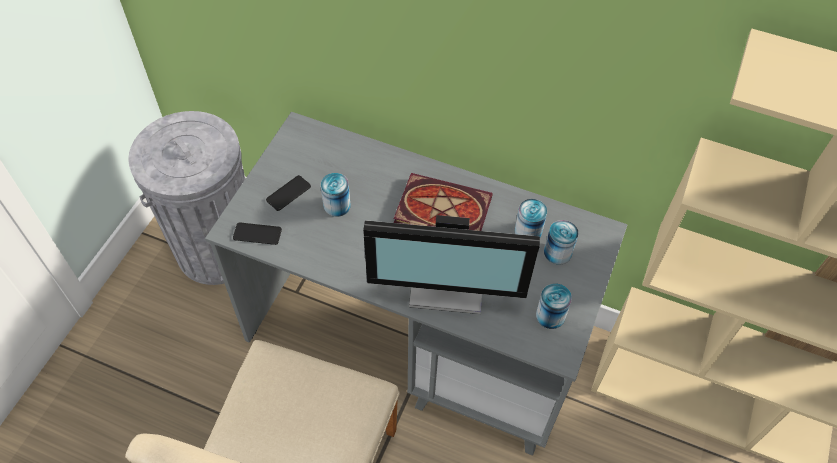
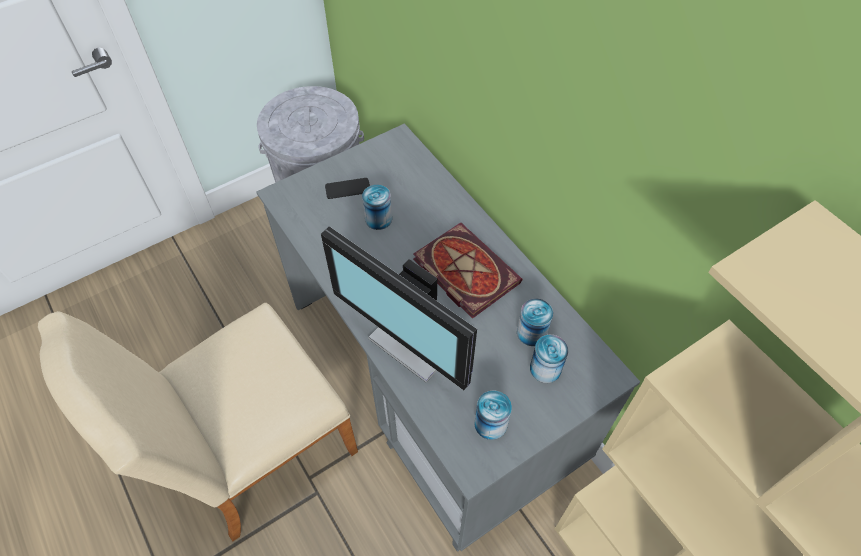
camera: 35 degrees right, 0 degrees up
phone [233,223,282,245] -> none

